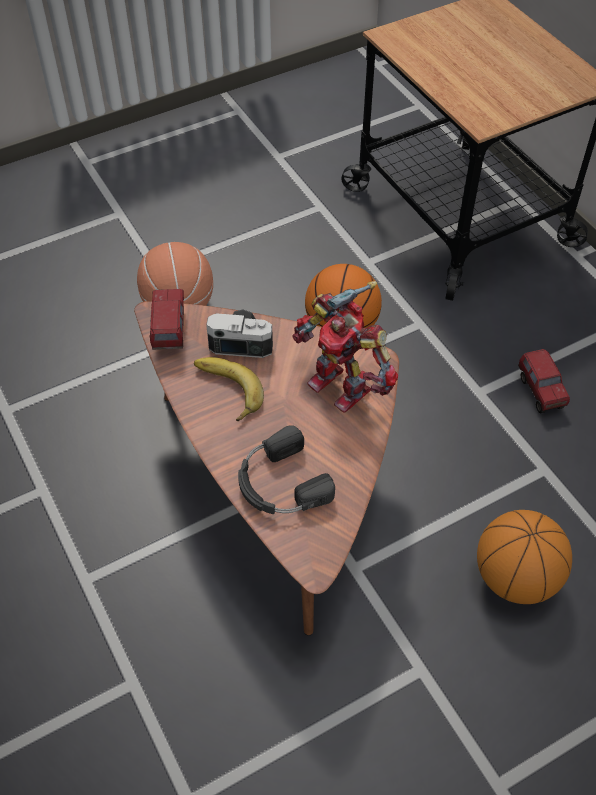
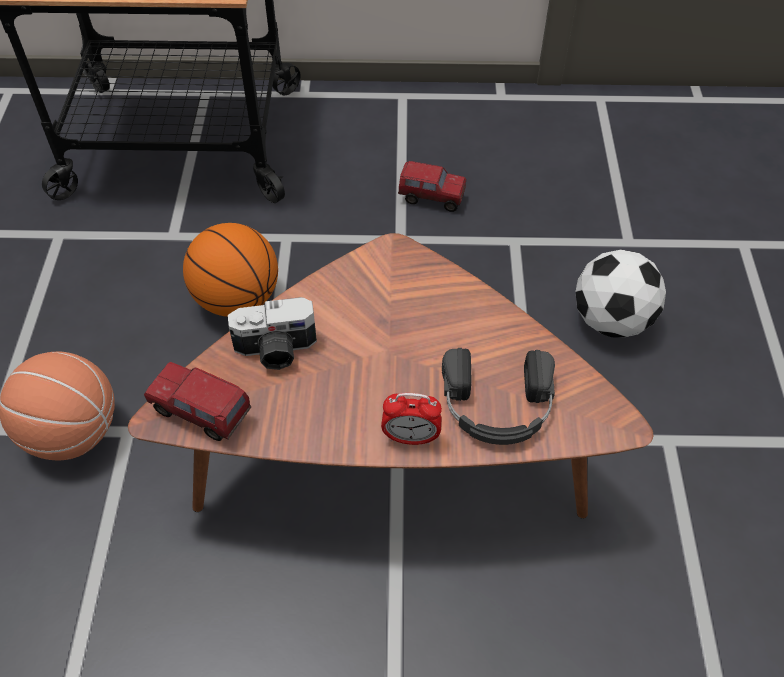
camera: 60 degrees left, 0 degrees up
banana [194,357,264,421] -> none
camera [206,310,273,358] -> camera turned 135 degrees counterclockwise [228,297,317,370]
toy robot [292,281,398,413] -> none
basketball [477,510,572,604] -> football [575,250,666,338]
none -> alarm clock [381,393,442,445]

